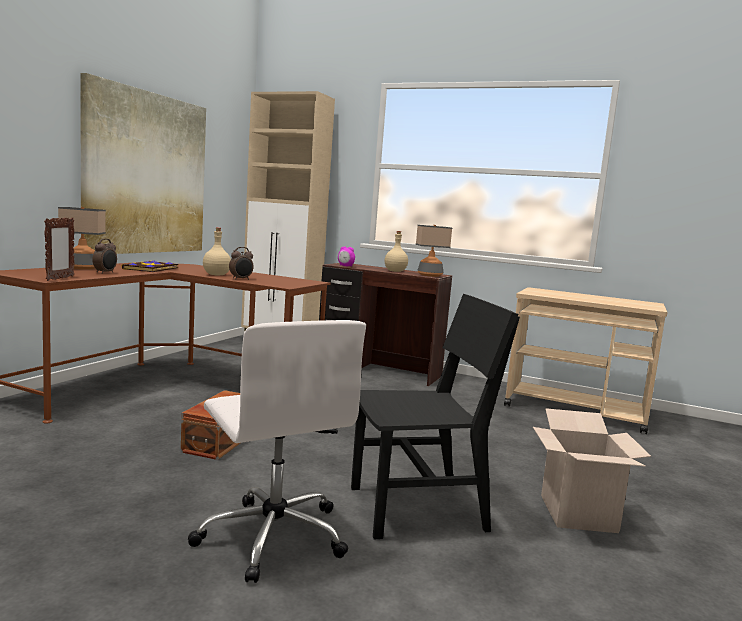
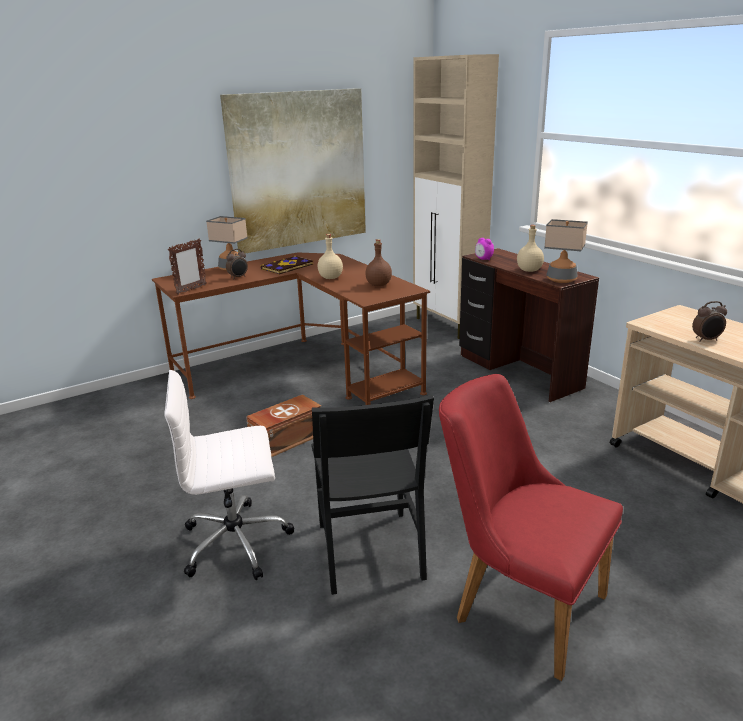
camera: 35 degrees right, 15 degrees up
white office chair [188,320,366,583] -> white office chair turned 75 degrees clockwise [164,370,294,580]
alarm clock [229,247,254,280] -> alarm clock moved to [692,301,727,342]
black chair [351,294,520,539] -> black chair turned 60 degrees clockwise [311,395,434,595]
cardboard box [533,408,651,533] -> red chair [439,374,623,681]
none -> brown bottle [365,239,392,286]

